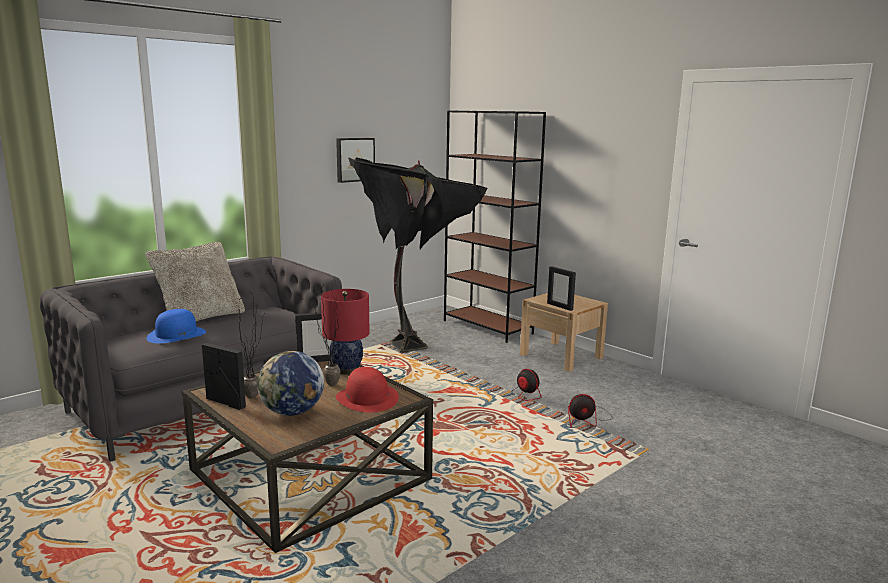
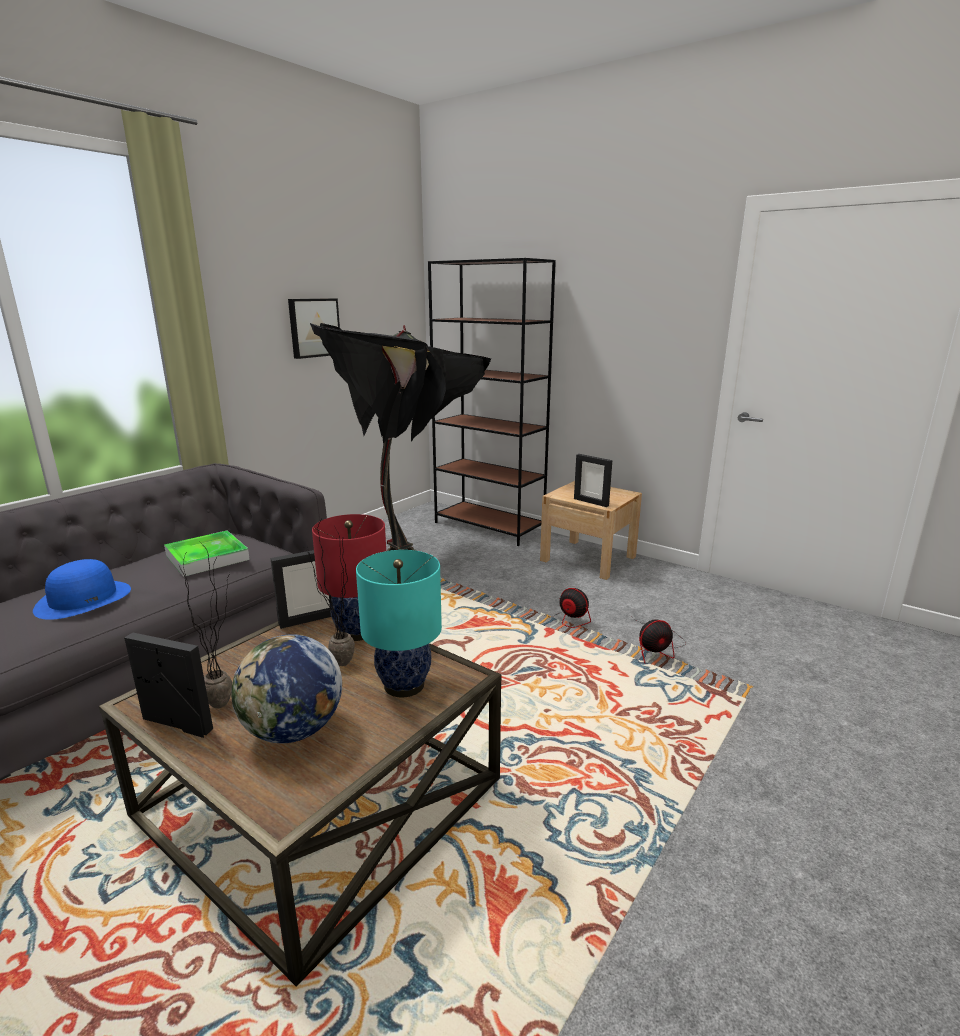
camera: 10 degrees left, 5 degrees up
beige pillow [145,242,245,321] -> none
red hat [336,367,399,413] -> turquoise table lamp [356,550,442,697]
none -> tray [164,530,250,577]

